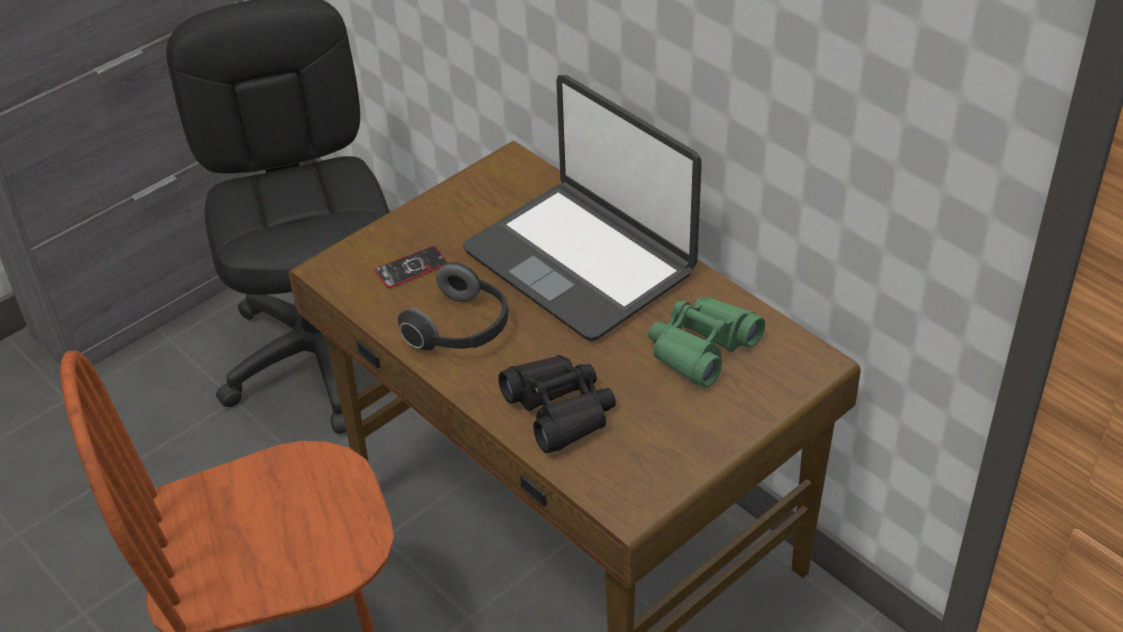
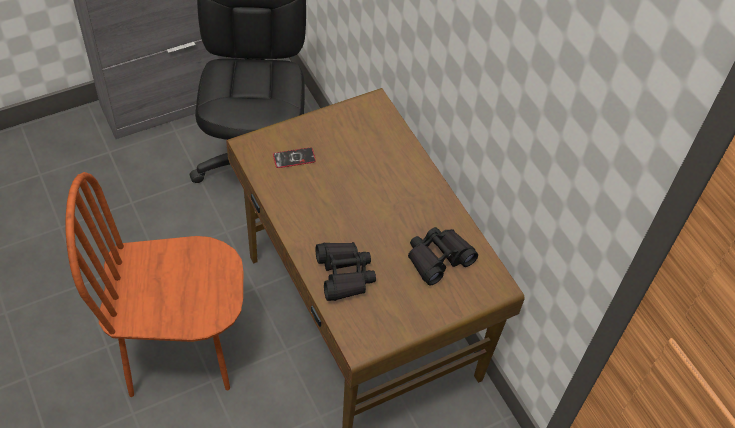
camera: 10 degrees right, 10 degrees up
headphones [398,262,508,350] -> none
laptop [463,75,702,341] -> none
green binoculars [648,297,765,388] -> black binoculars [408,227,478,286]

